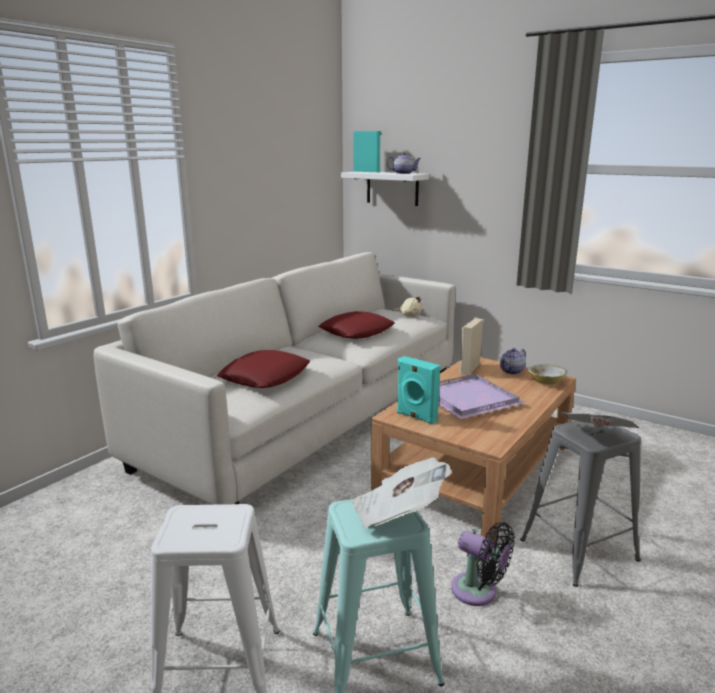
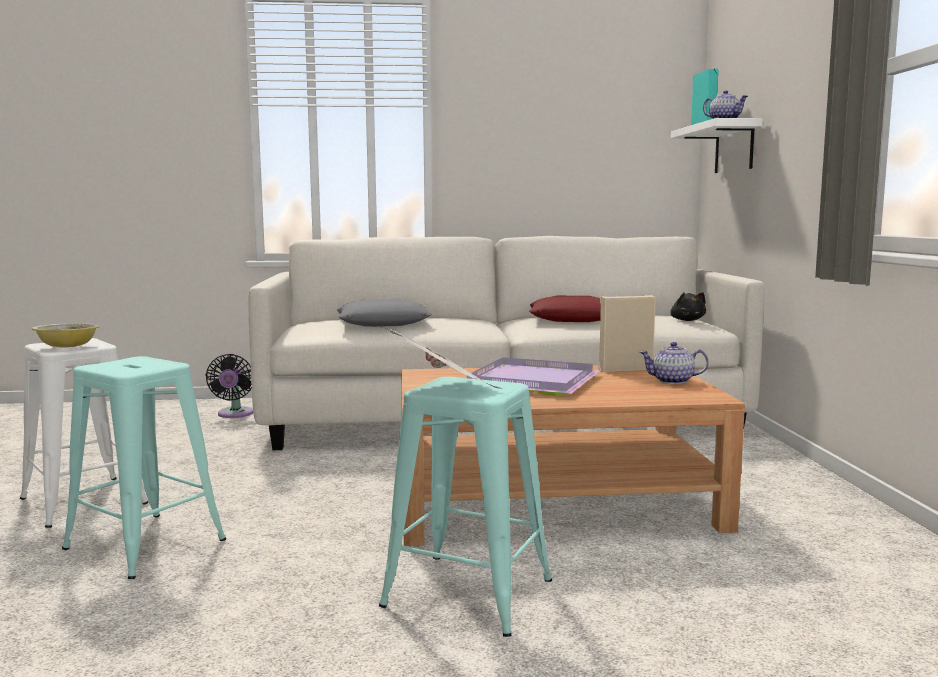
camera: 50 degrees right, 10 degrees down
red pillow [217,350,310,388] -> grey pillow [337,299,432,327]
newspaper [352,458,451,528] -> none
beige plush toy [392,296,422,317] -> black plush toy [671,292,706,321]
turquoise speaker [397,356,440,424] -> none
black fan [451,522,515,606] -> black fan moved to [206,354,253,418]
grey stool [520,421,641,587] -> turquoise stool [379,377,552,637]
bowl [528,364,568,384] -> bowl moved to [32,323,100,348]

